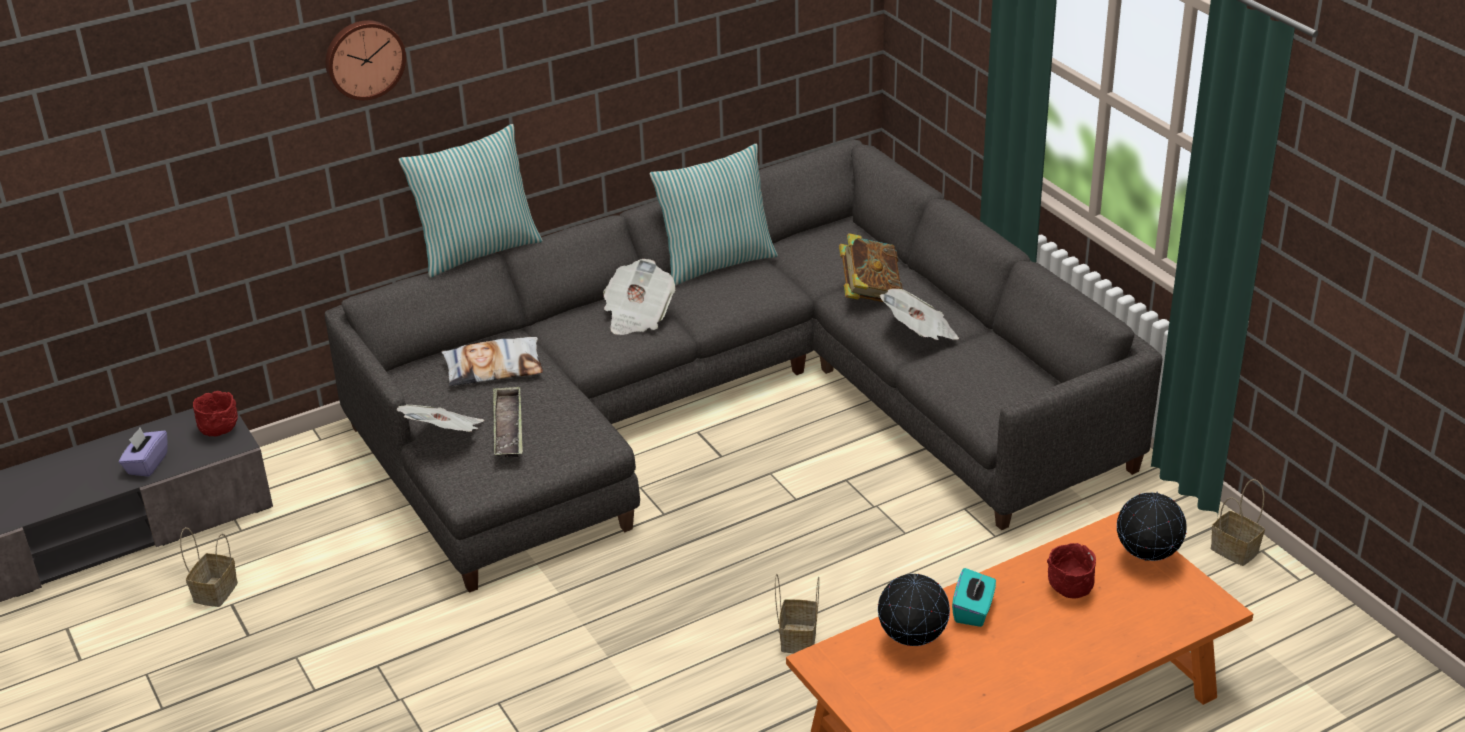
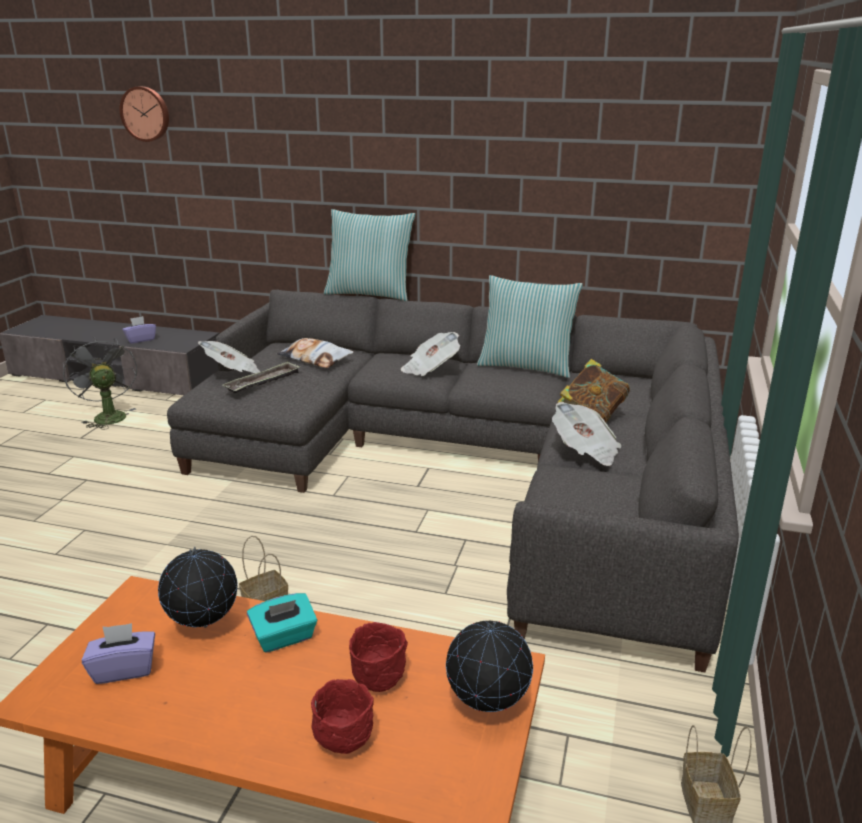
camera: 45 degrees right, 10 degrees down
basket [180,527,238,607] -> grey fan [63,336,137,430]
red bowl [193,391,238,436] -> red bowl moved to [311,679,374,754]
wall clock [326,20,406,100] -> wall clock moved to [120,86,169,142]
none -> purple tissue box [82,623,155,684]

